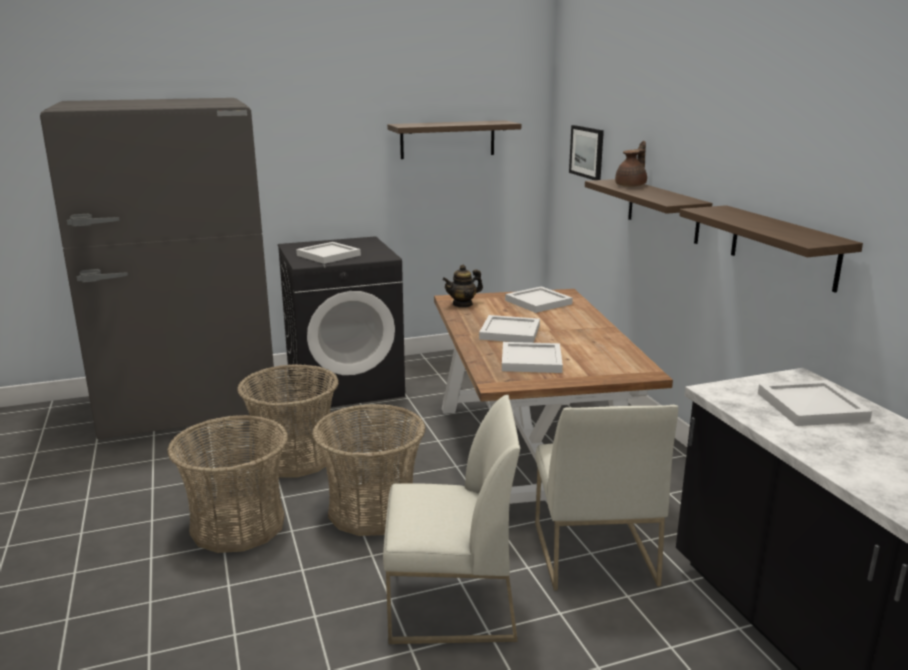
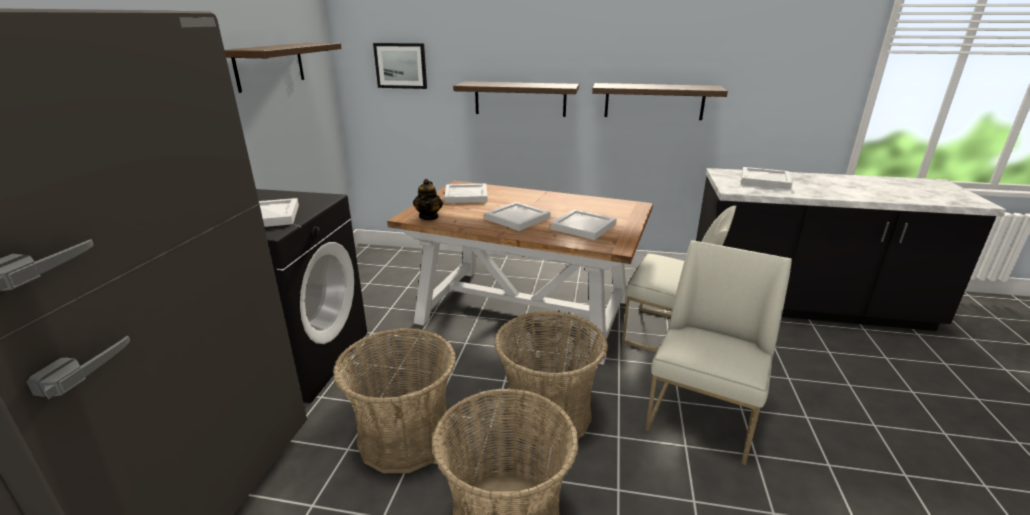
camera: 60 degrees left, 5 degrees up
brown teapot [615,141,647,187] -> none

